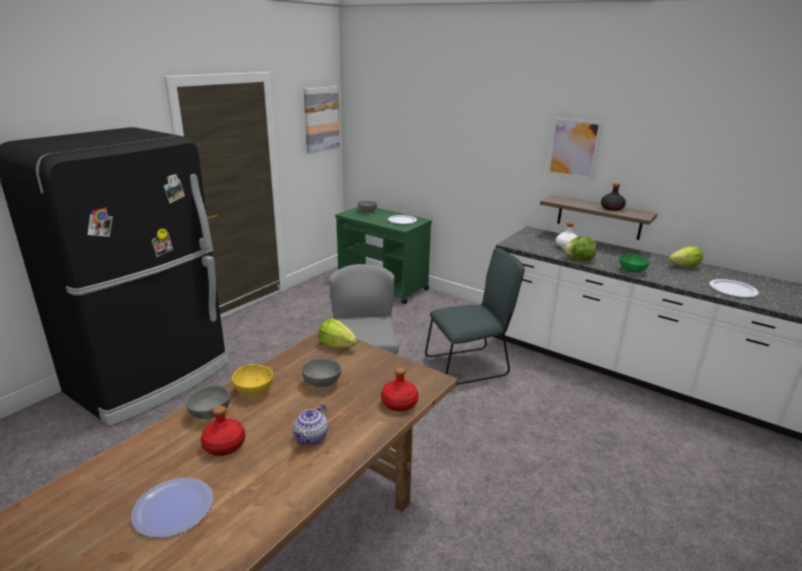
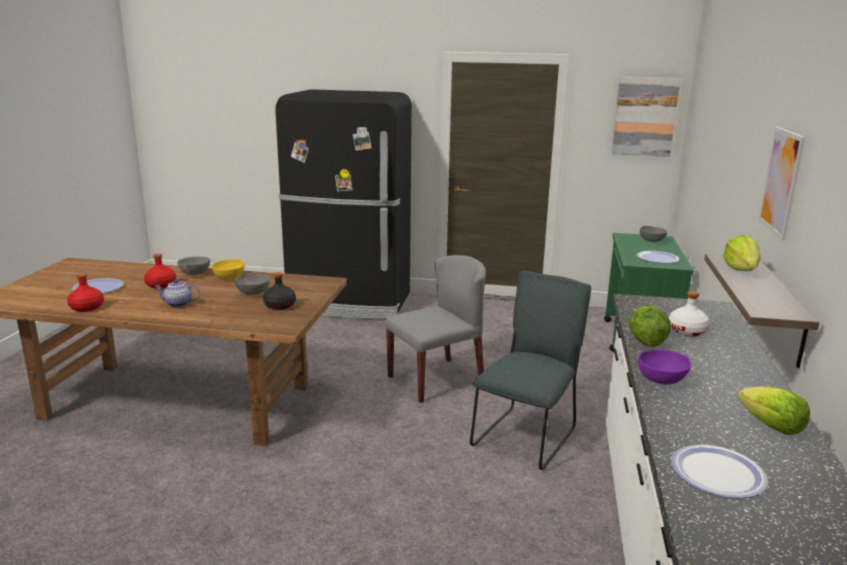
camera: 65 degrees right, 5 degrees down
lettuce [318,319,358,348] -> lettuce moved to [723,235,761,271]
red bottle [381,367,419,411] -> red bottle moved to [67,273,104,312]
grey chair [425,248,525,385] -> grey chair turned 105 degrees counterclockwise [470,271,591,470]
black bottle [601,183,626,211] -> black bottle moved to [263,272,296,310]
green bowl [619,253,650,273] -> purple bowl [638,350,691,384]

